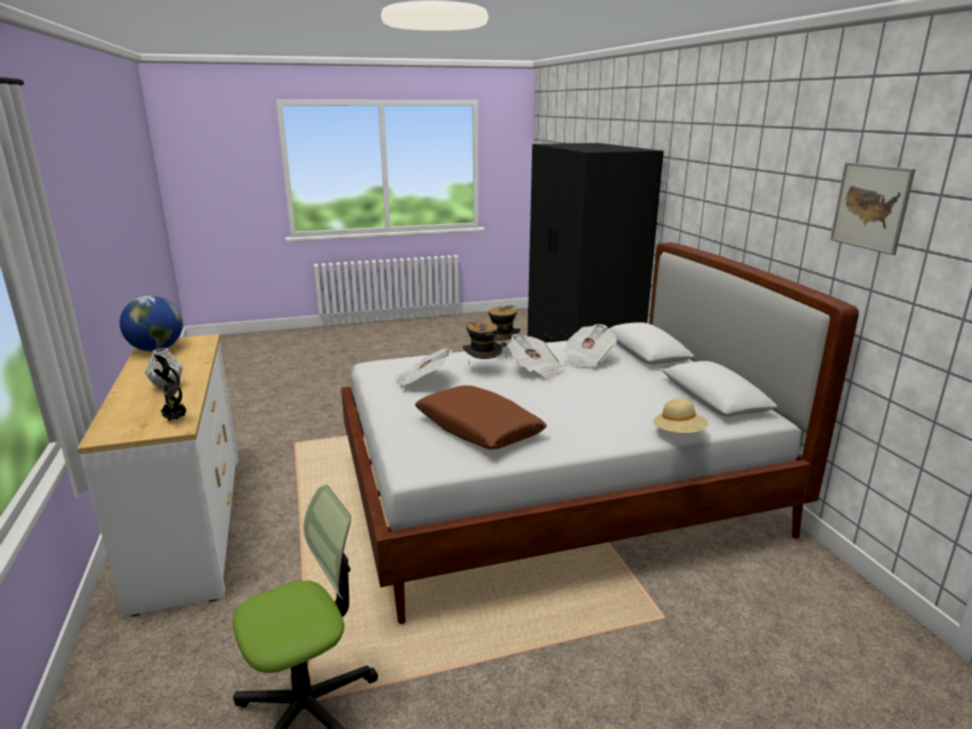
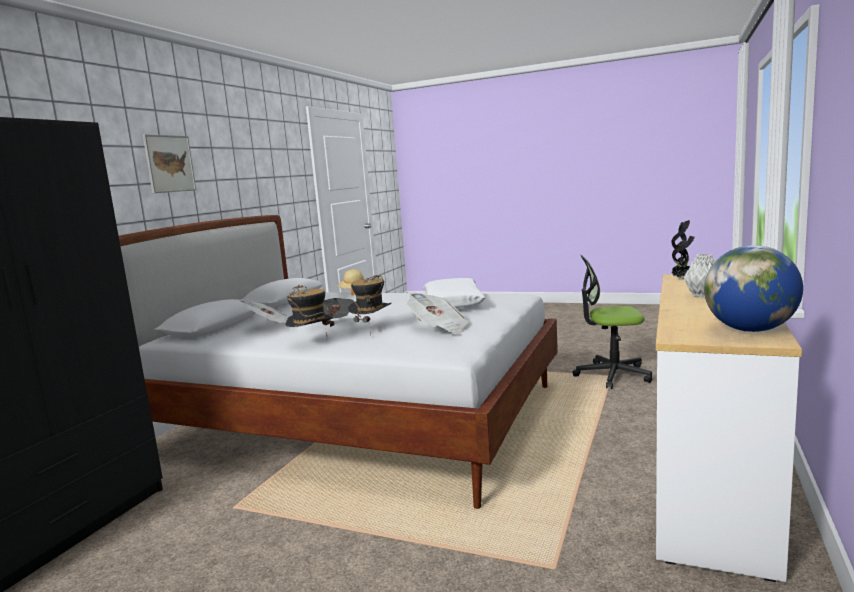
camera: 140 degrees left, 10 degrees down
brown pillow [415,385,547,449] -> white pillow [423,278,486,308]
picture [830,162,915,255] -> picture moved to [143,134,196,193]

